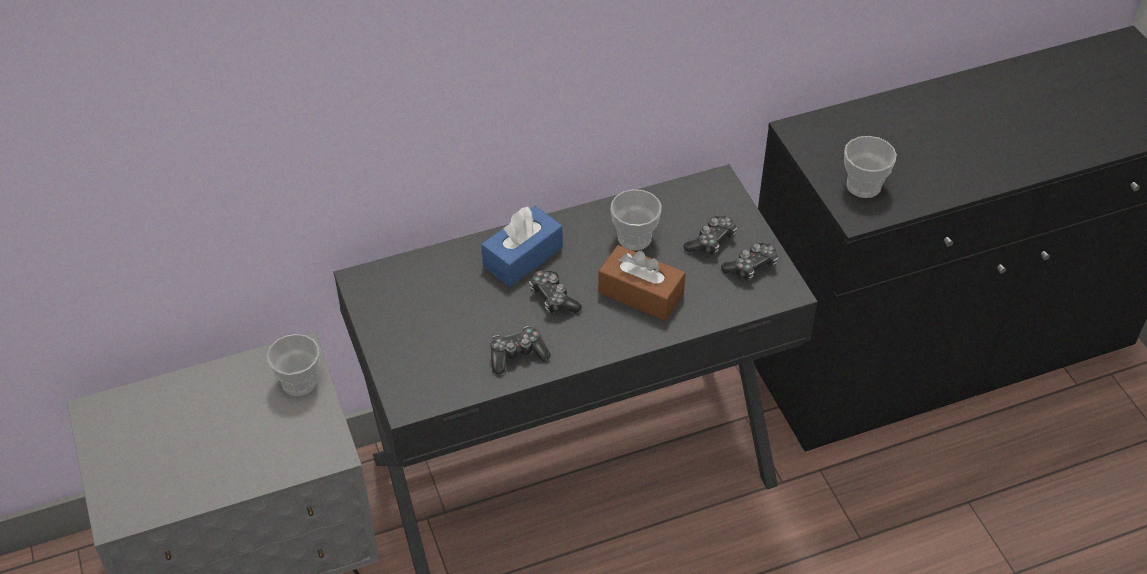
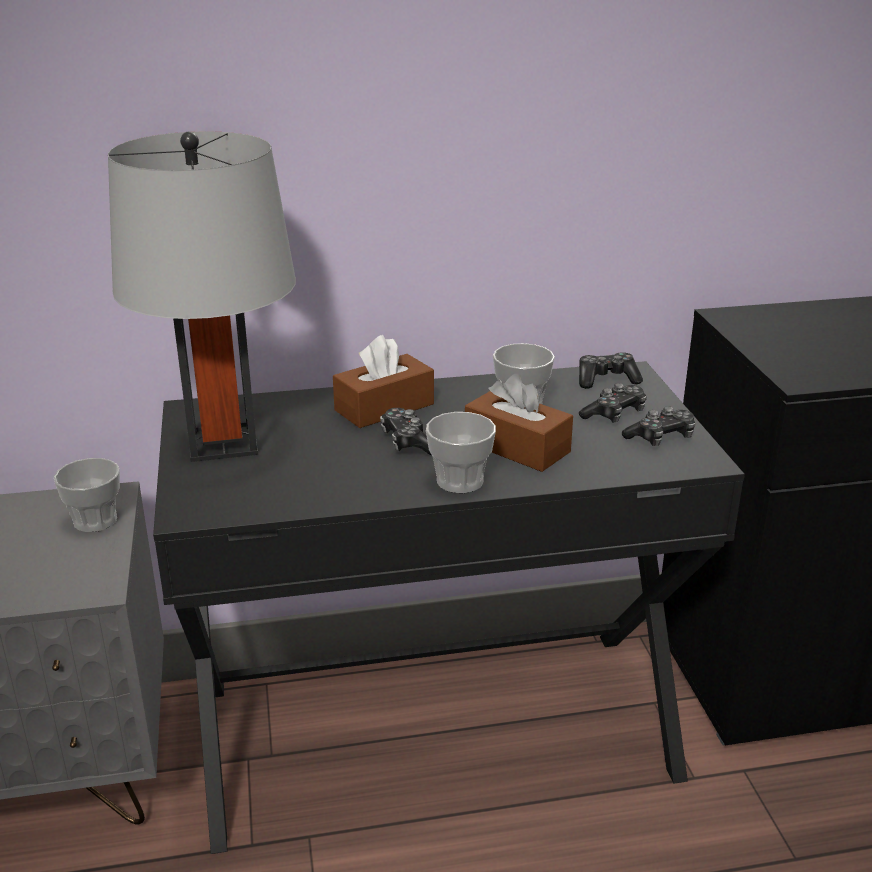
camera: 10 degrees right, 20 degrees down
blue tissue box [481,206,563,287] -> brown tissue box [333,335,434,428]
game controller [491,326,550,374] -> game controller moved to [579,352,643,389]
cup [844,136,897,198] -> cup moved to [426,412,496,493]
none -> grey table lamp [108,131,296,462]

